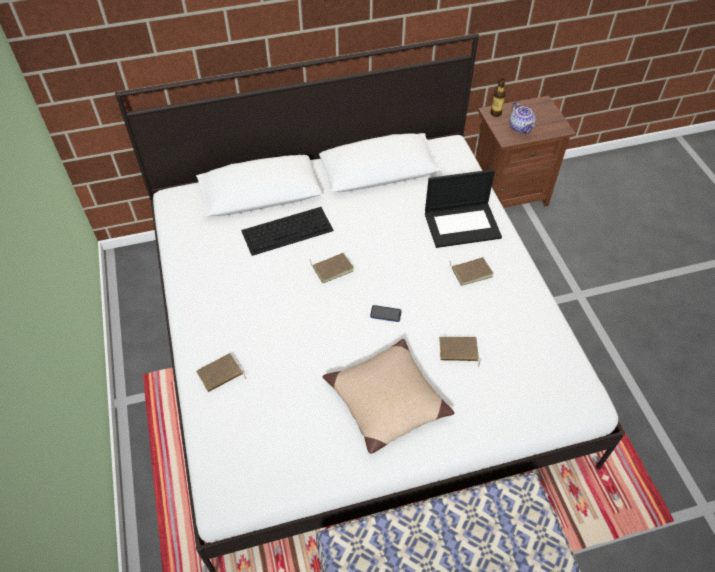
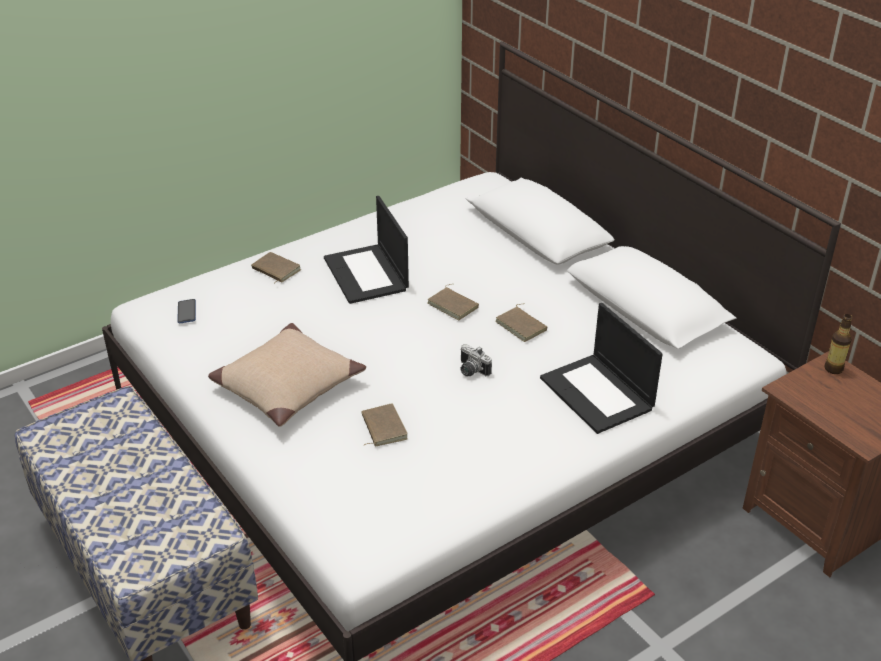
camera: 70 degrees right, 15 degrees down
keyboard [241,207,334,256] -> none
phone [370,305,402,322] -> phone moved to [177,299,196,323]
brown book [450,257,494,286] -> brown book moved to [496,304,548,342]
teapot [509,102,535,134] -> none
none -> laptop [324,196,409,304]
none -> camera [460,344,492,377]

